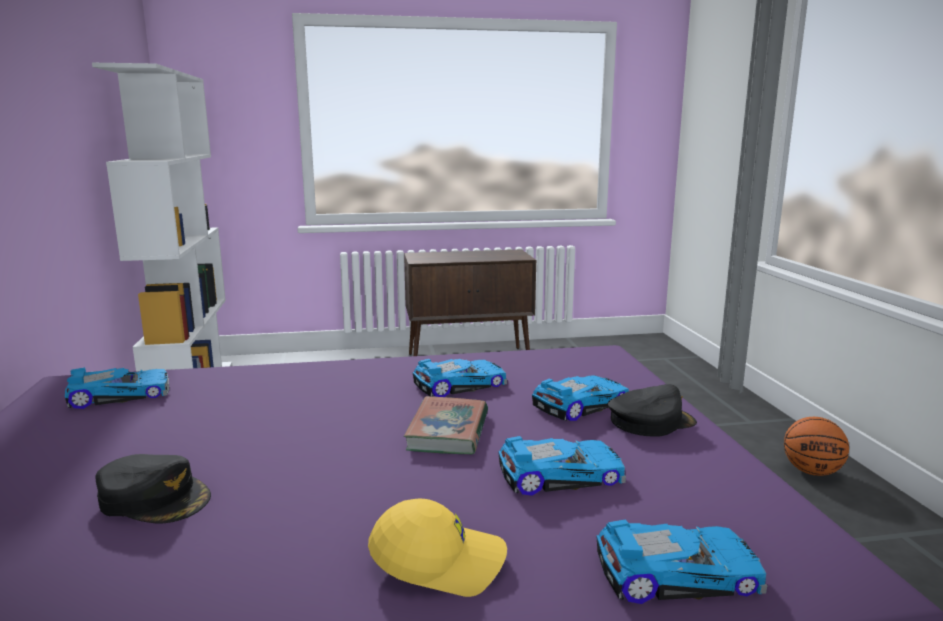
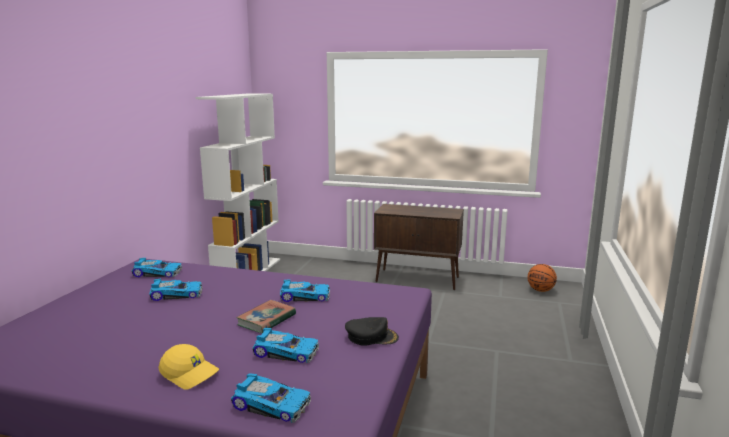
camera: 25 degrees right, 0 degrees up
black cap [95,454,211,523] -> none
toy car [532,375,629,421] -> toy car moved to [149,279,202,301]
basketball [784,417,849,476] -> basketball moved to [527,264,557,292]

